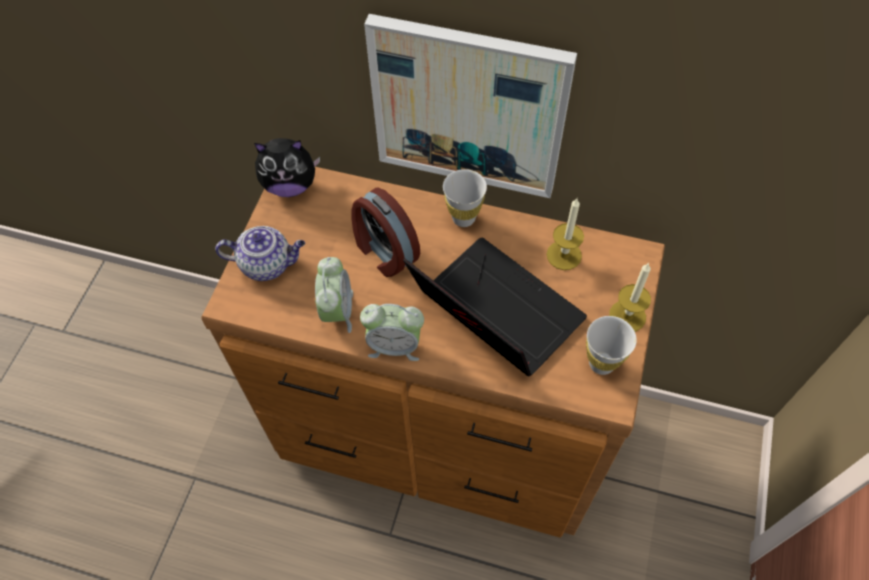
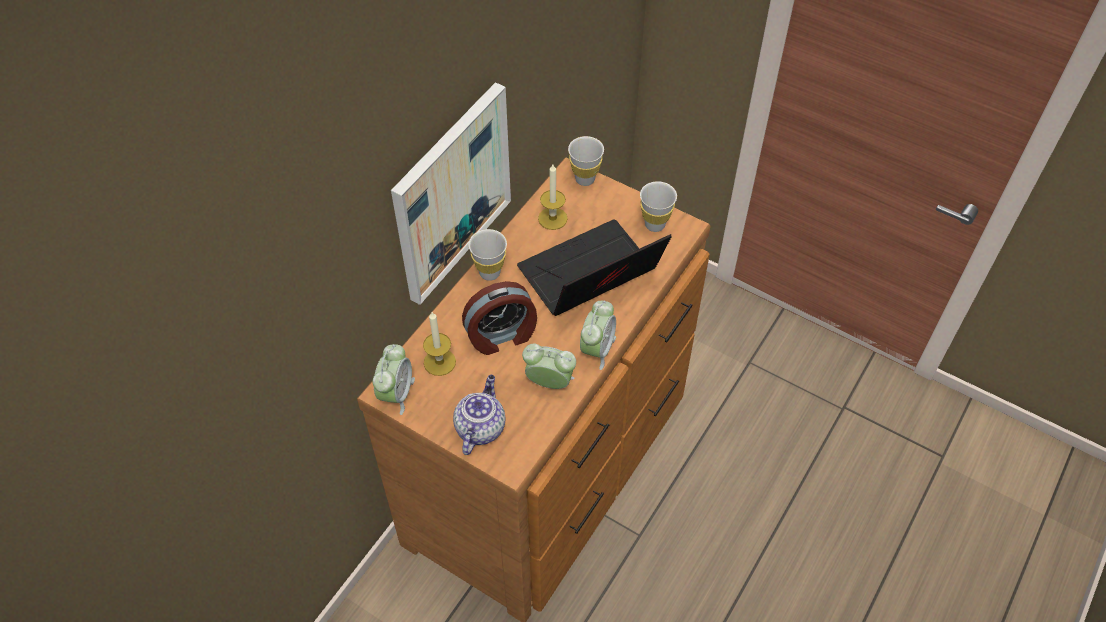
camera: 75 degrees left, 5 degrees down
plush toy [254,138,320,197] -> alarm clock [373,344,415,415]
candle [609,263,651,332] -> candle moved to [423,312,456,376]
none -> white cup [568,136,604,186]

